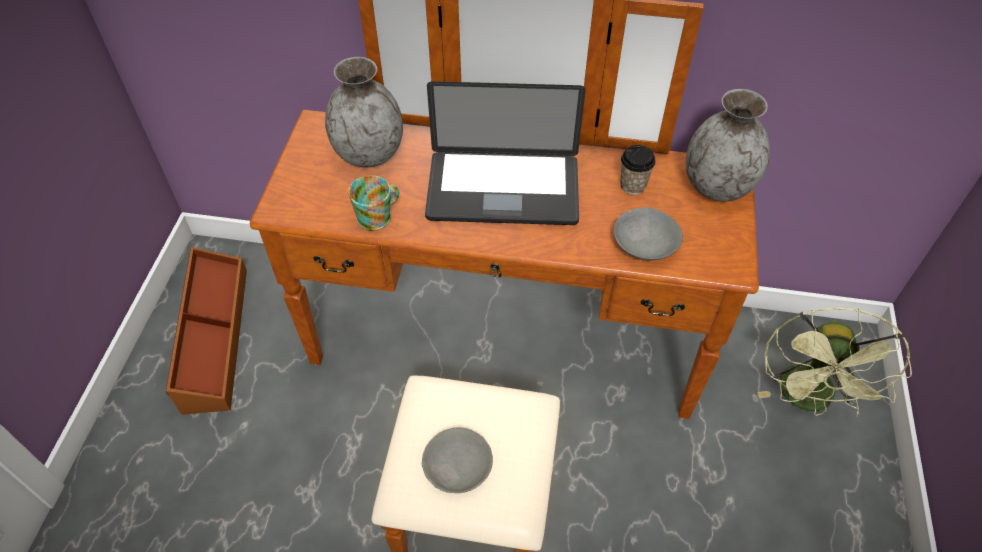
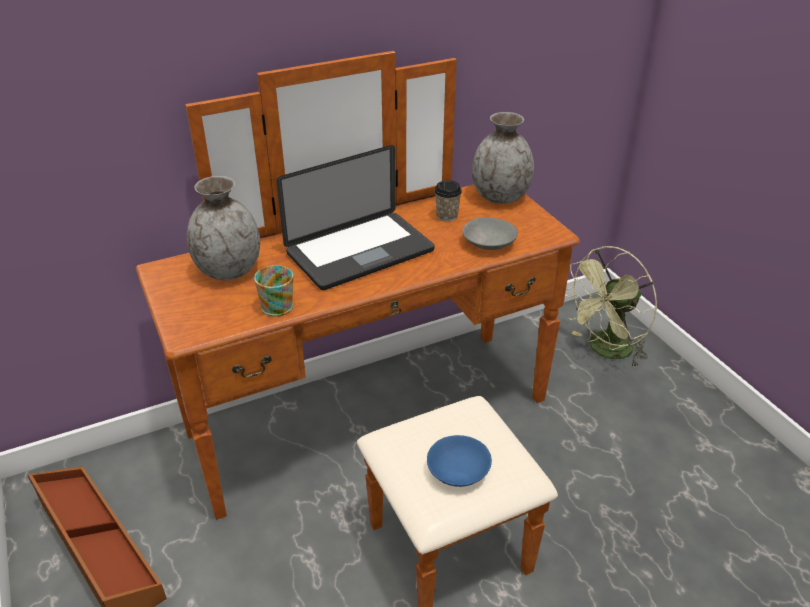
camera: 35 degrees left, 15 degrees down
grey bowl [422,428,493,493] -> blue bowl [427,435,492,487]
green fan [757,308,912,417] -> green fan turned 75 degrees clockwise [565,246,657,367]

